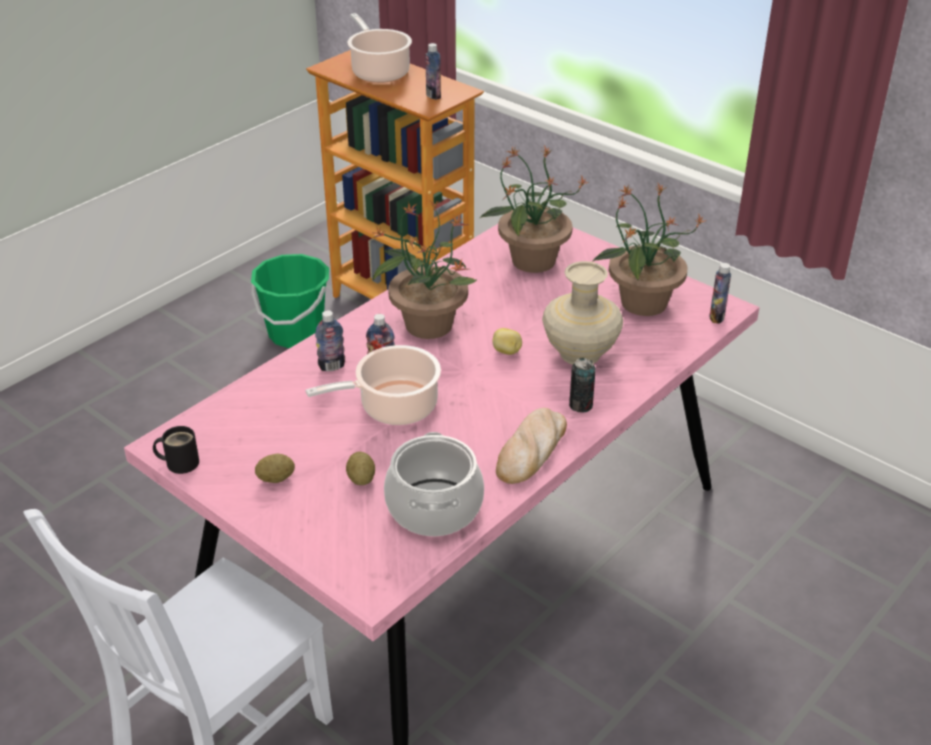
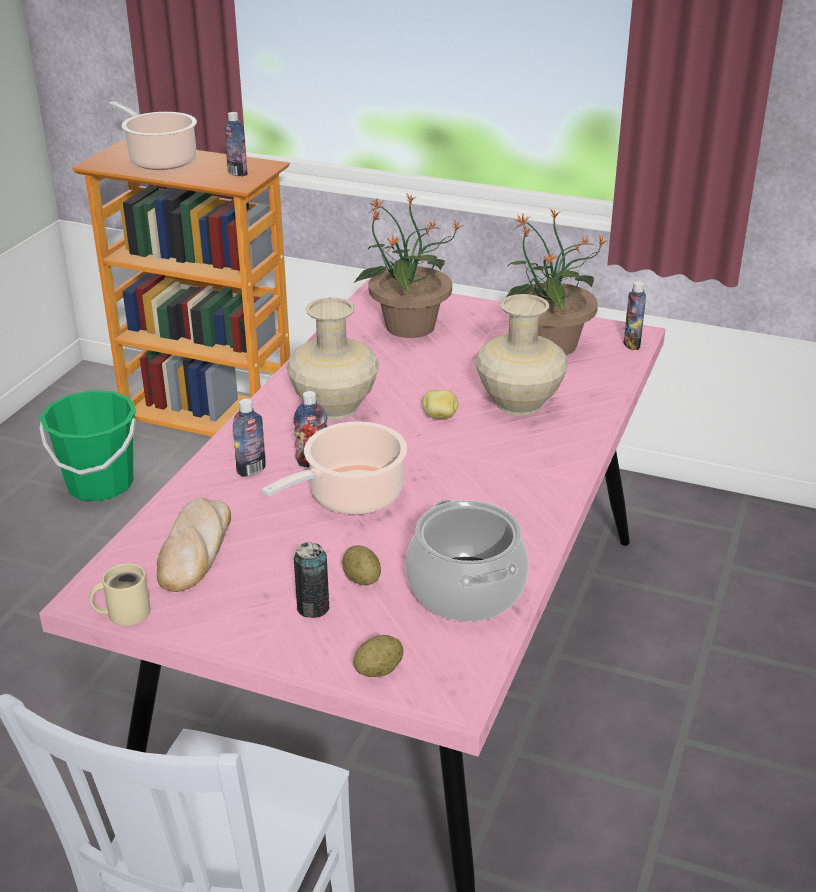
camera: 20 degrees left, 5 degrees down
black mug [153,426,199,474] -> beige mug [89,563,151,626]
potato [255,454,295,483] -> potato moved to [353,635,404,677]
potted plant [372,200,477,339] -> beige vase [286,297,379,420]
bread [496,408,567,484] -> bread moved to [157,497,231,592]
can [569,357,596,412] -> can moved to [294,542,330,618]

